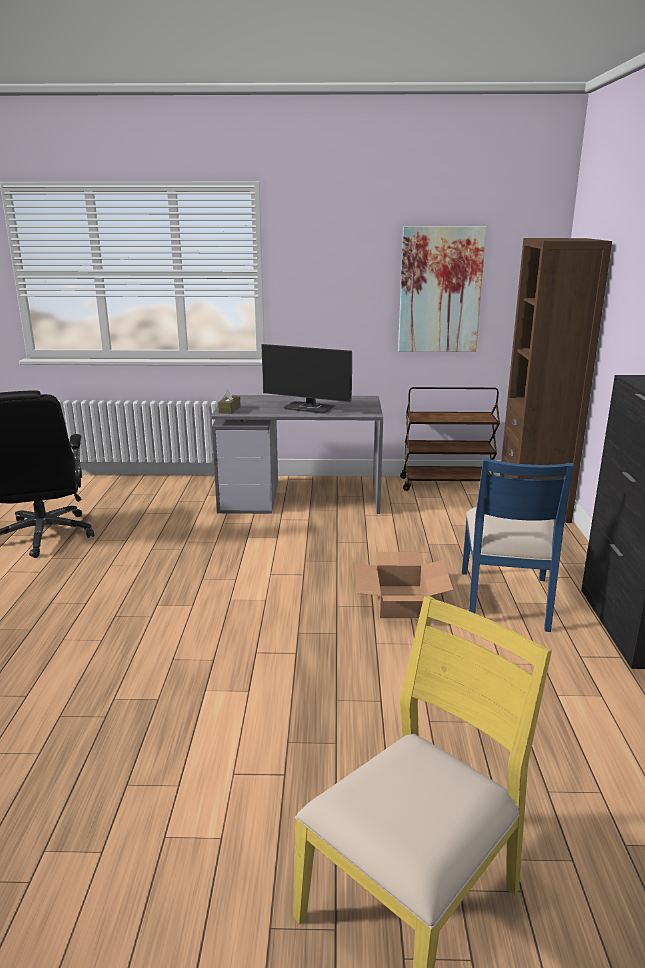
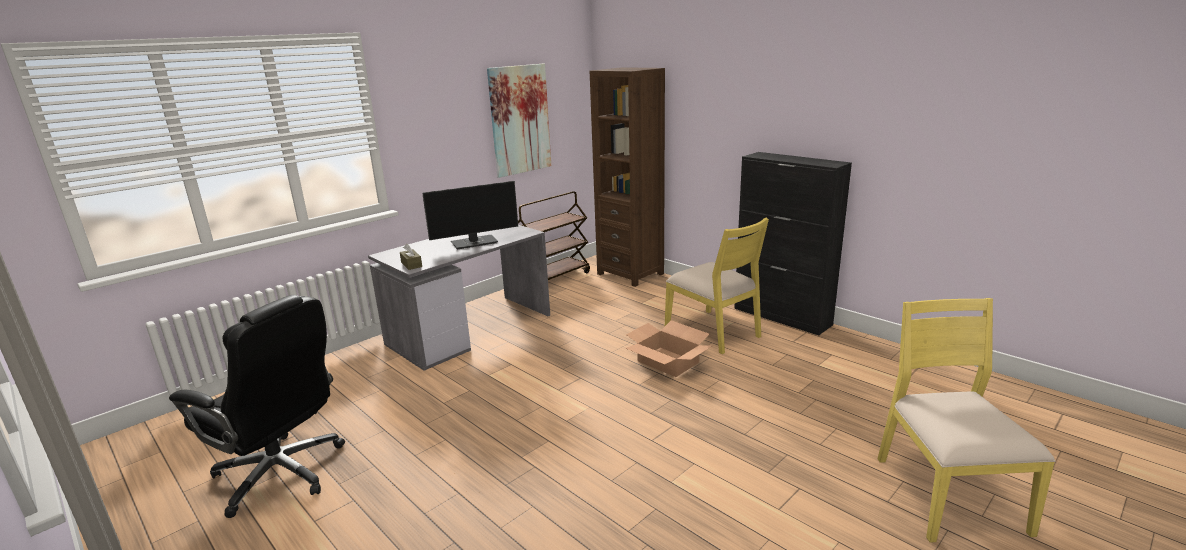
camera: 45 degrees left, 0 degrees up
blue chair [462,458,573,632] -> yellow chair [665,218,769,354]

